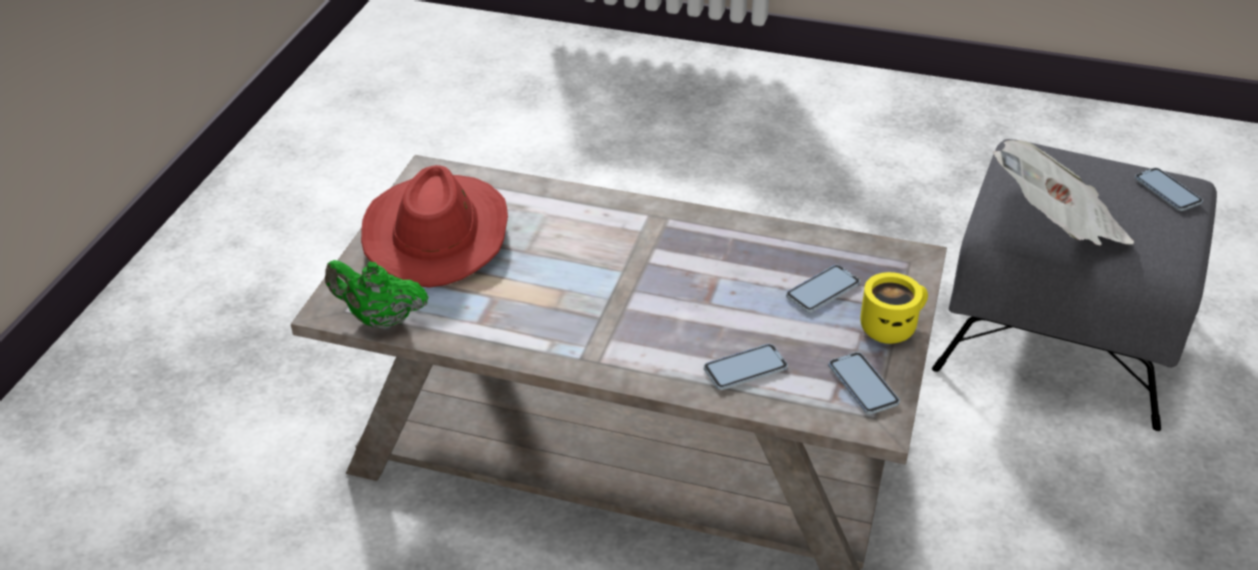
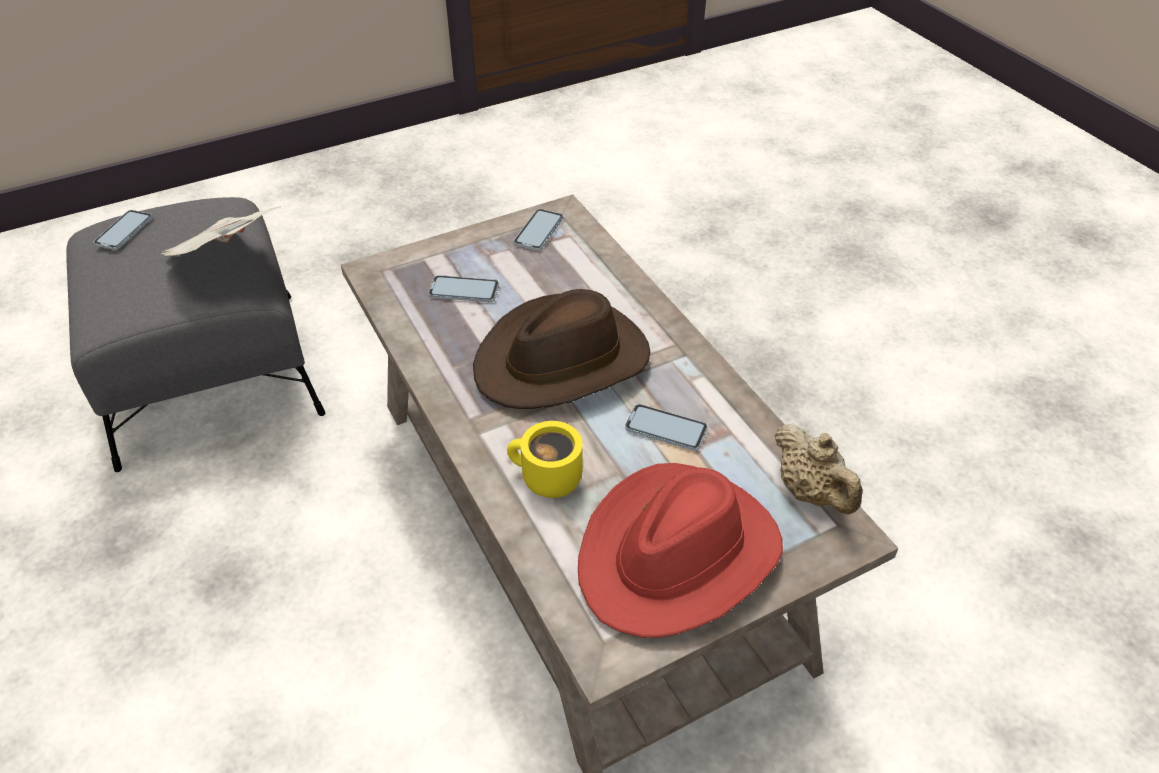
camera: 135 degrees left, 5 degrees up
green teapot [325,260,428,330] -> beige teapot [775,423,863,515]
phone [704,344,788,390] -> phone moved to [625,404,708,451]
yellow mug [860,272,928,344] -> yellow mug moved to [507,421,583,498]
none -> brown hat [473,289,650,409]

